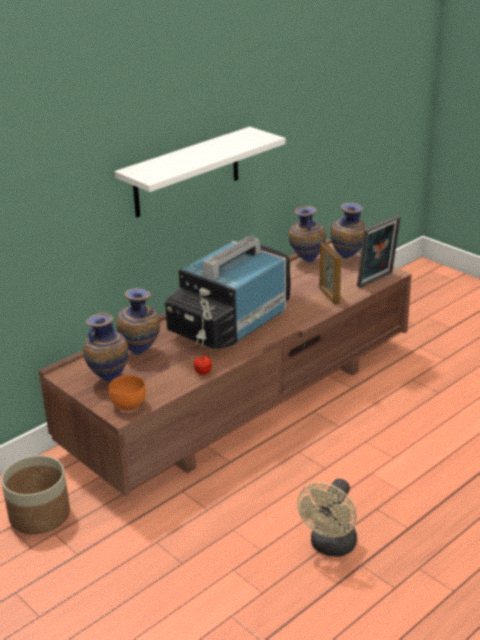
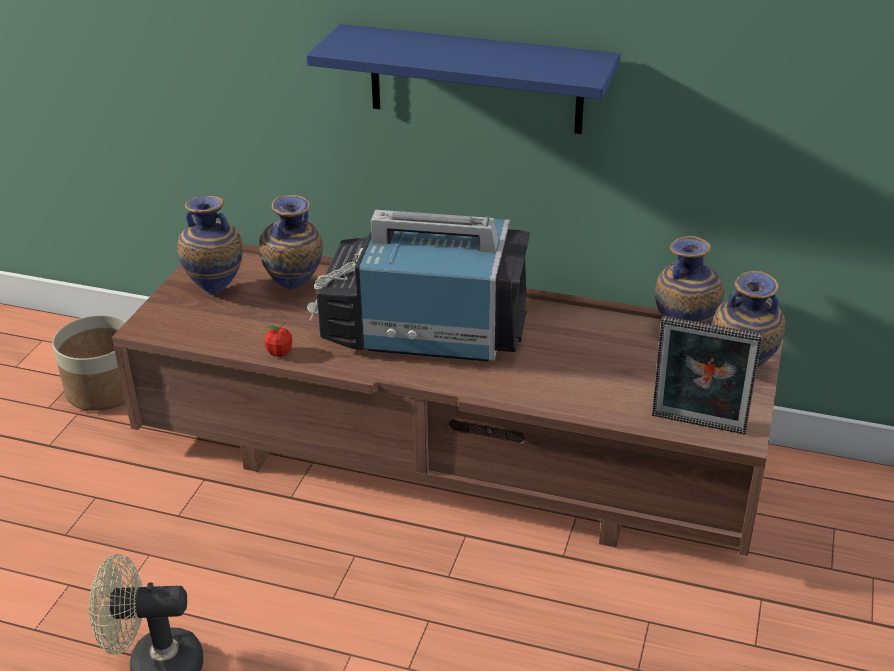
camera: 60 degrees right, 5 degrees up
orange bowl [109,375,146,411] -> none
white shelf [115,127,285,217] -> blue shelf [306,24,621,134]
picture frame [319,242,341,305] -> none

